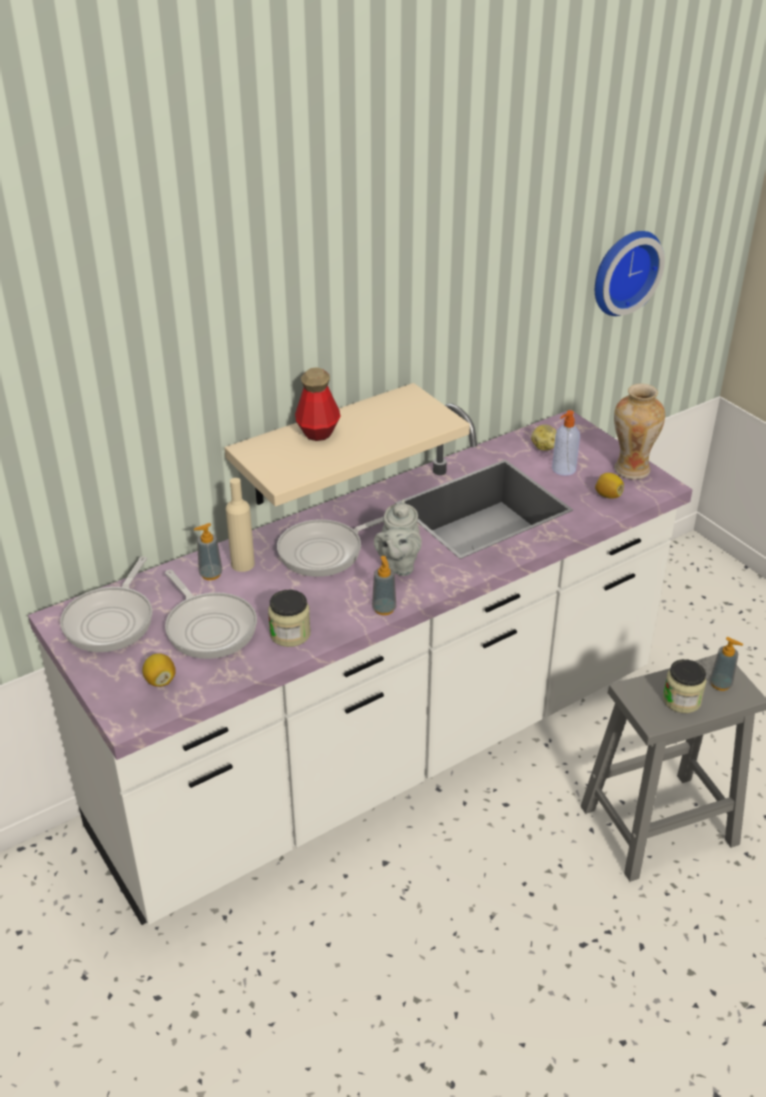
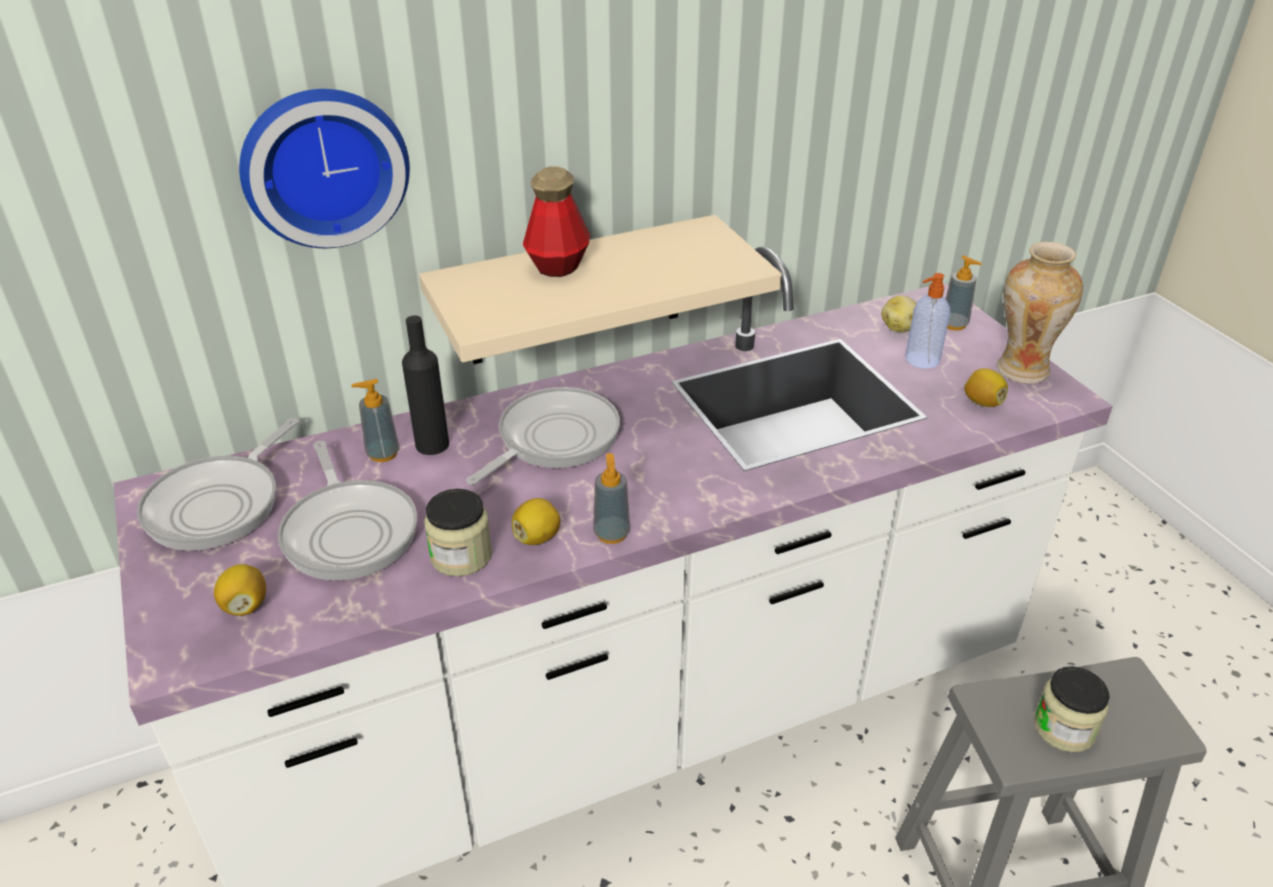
camera: 10 degrees right, 0 degrees up
beige bottle [226,478,255,572] -> black bottle [402,315,449,455]
frying pan [277,516,384,577] -> frying pan turned 150 degrees clockwise [466,387,620,485]
grey teapot [374,499,422,576] -> none
wall clock [595,231,665,316] -> wall clock moved to [239,89,410,248]
soap dispenser [710,637,743,691] -> soap dispenser moved to [946,256,982,331]
none -> lemon [512,498,560,545]

